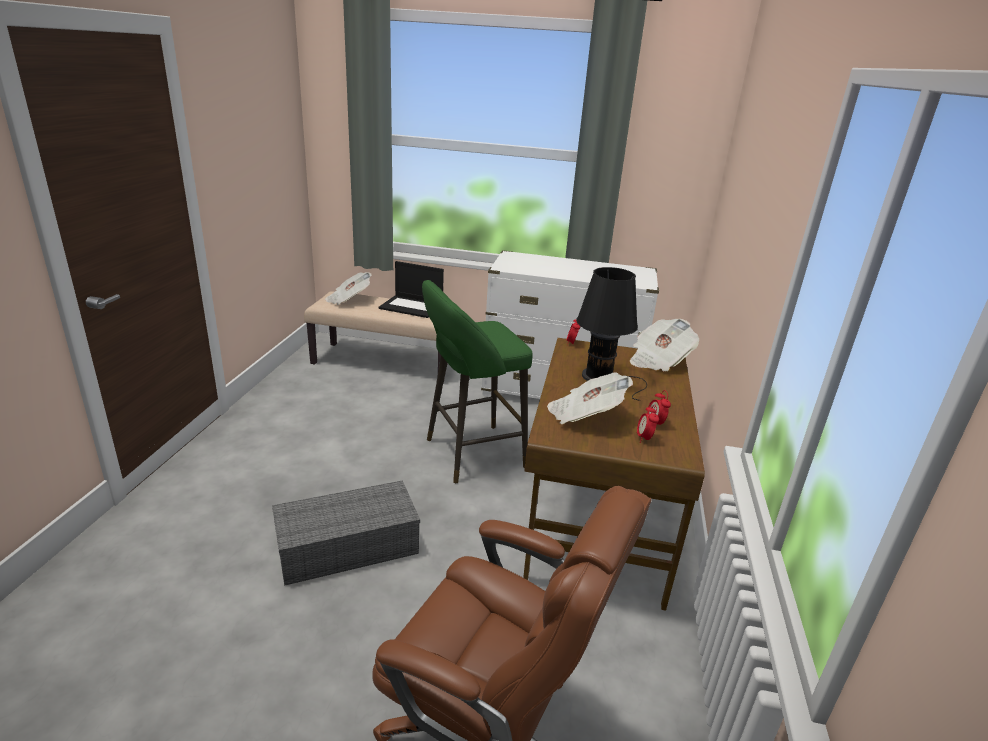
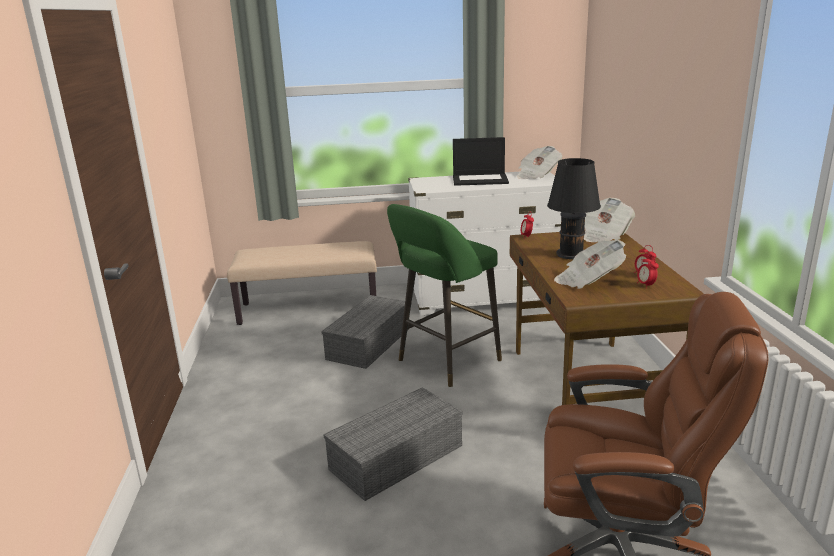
camera: 15 degrees left, 5 degrees down
newspaper [325,272,372,305] -> newspaper moved to [517,146,562,179]
laptop [379,261,444,318] -> laptop moved to [453,137,509,186]
none -> grey storage box [321,295,409,369]

